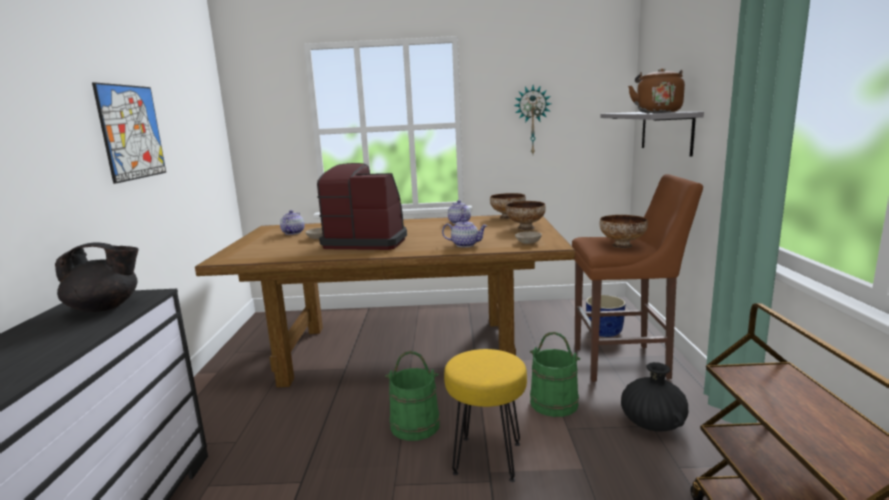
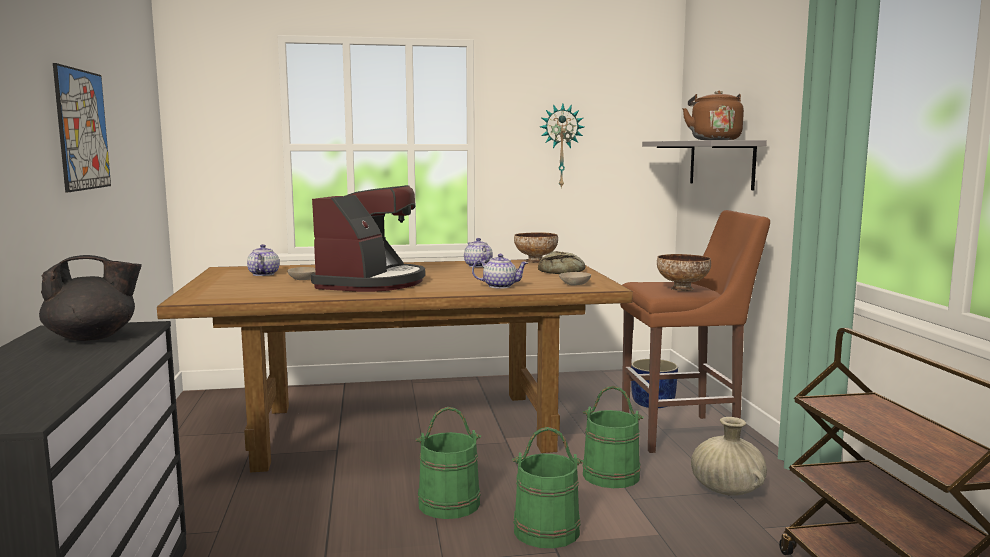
camera: 10 degrees left, 5 degrees down
coffee machine [317,163,407,250] -> coffee machine turned 105 degrees clockwise [311,185,425,292]
yellow stool [444,349,527,482] -> green bucket [512,427,583,548]
bowl [506,201,546,230] -> bread [538,251,585,274]
black vase [621,362,688,431] -> beige vase [691,417,767,496]

